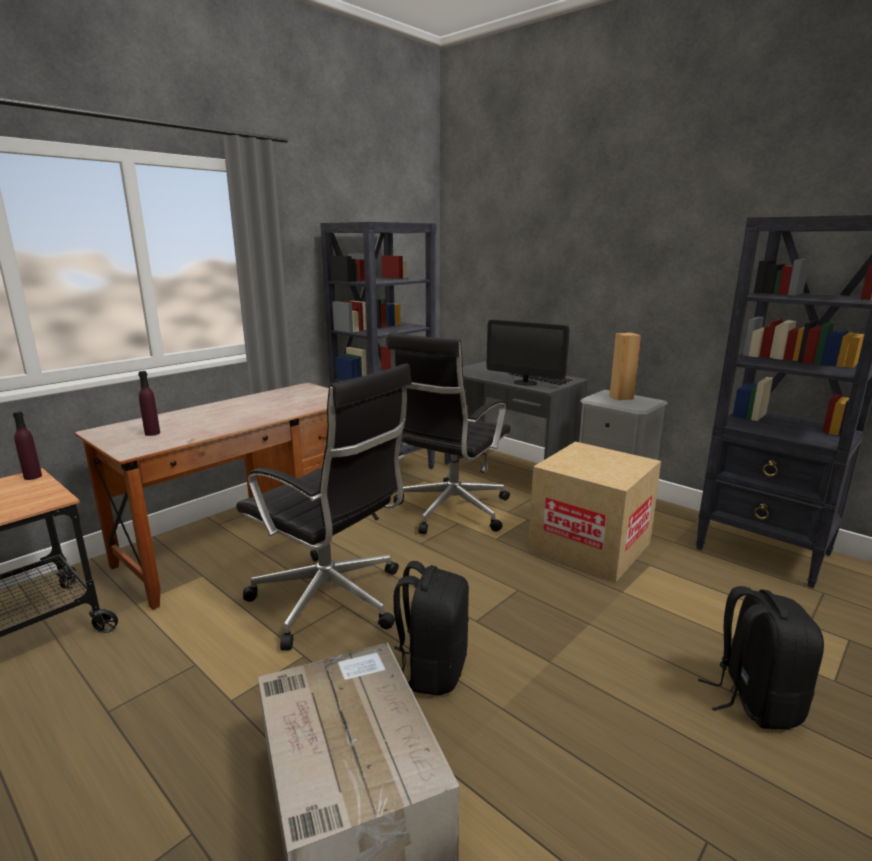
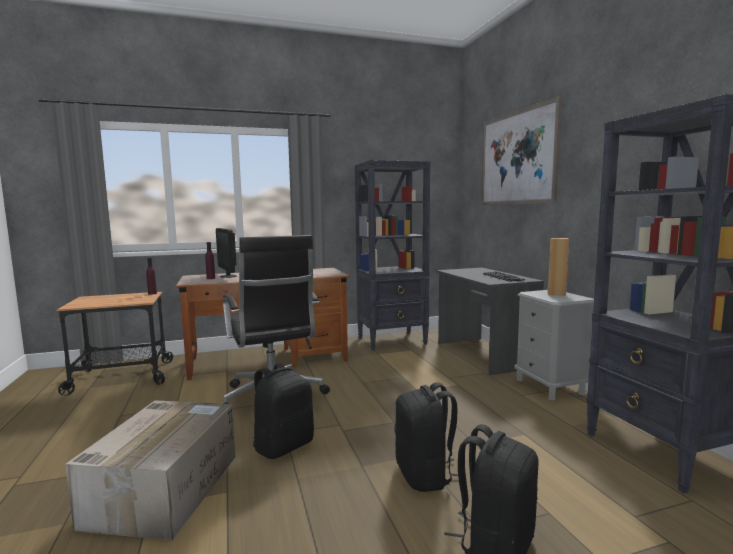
camera: 30 degrees right, 10 degrees down
black office chair [388,333,511,534] -> none
monitor [487,319,570,386] -> monitor moved to [216,228,237,278]
cardboard box [528,442,661,582] -> none
none -> black backpack [394,382,458,492]
none -> picture [481,96,562,205]

